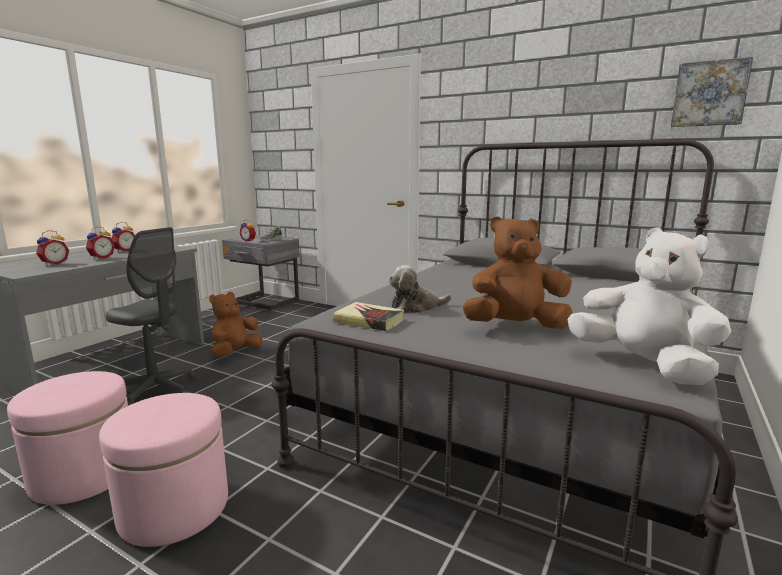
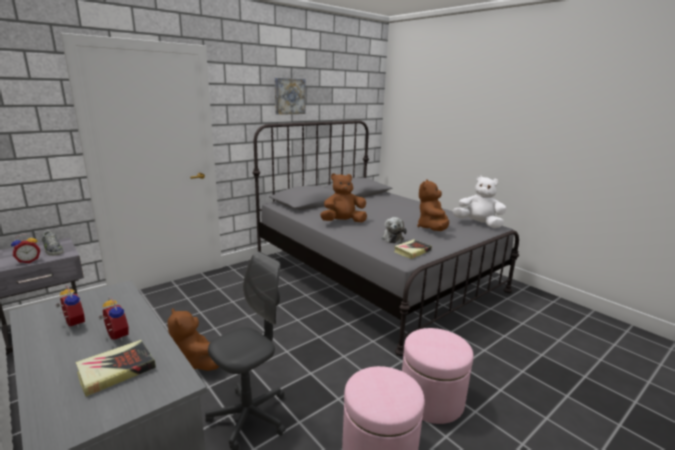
camera: 70 degrees left, 5 degrees up
alarm clock [36,230,69,266] -> book [75,340,156,397]
white plush toy [567,227,731,385] -> white plush toy turned 45 degrees clockwise [453,175,507,228]
picture [671,57,753,127] -> picture moved to [275,78,306,115]
none -> brown plush toy [320,173,367,222]

